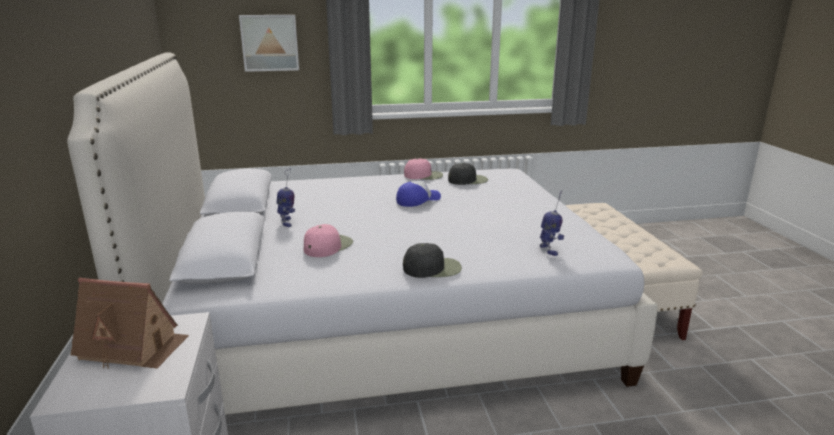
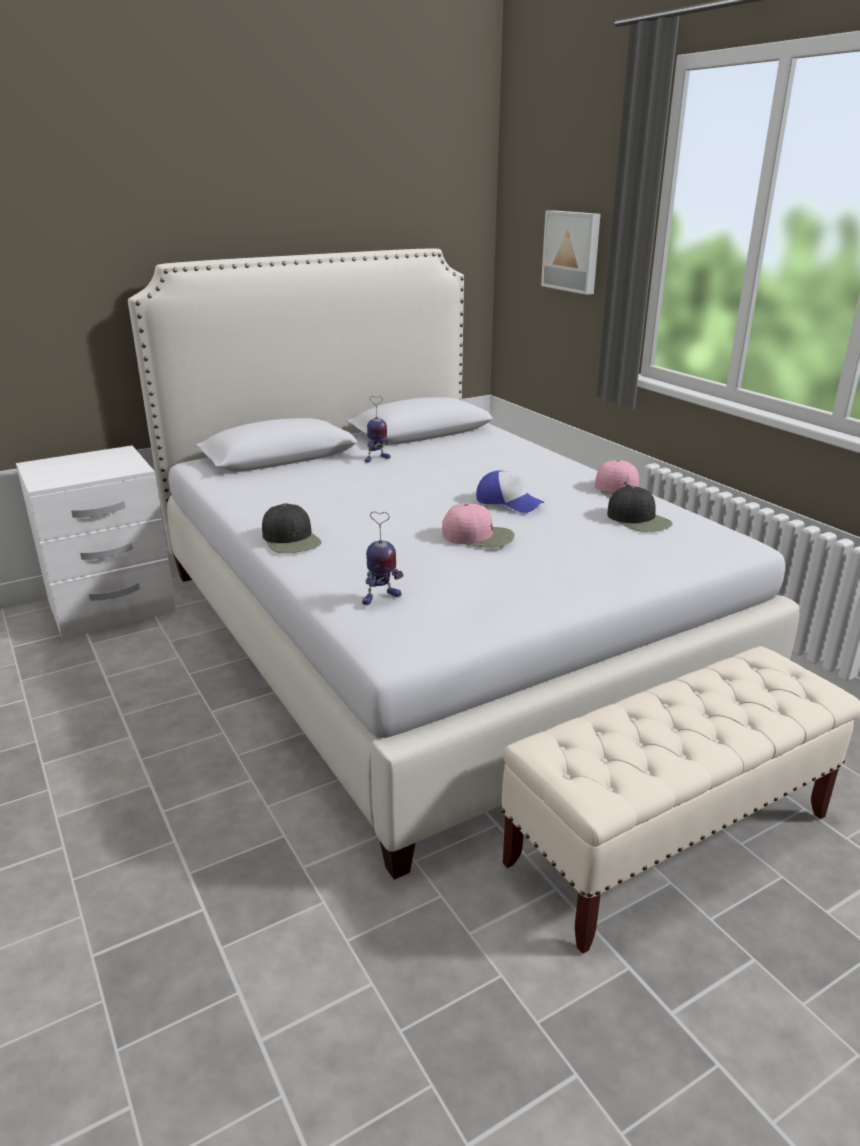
camera: 70 degrees right, 5 degrees up
toy house [71,278,189,368] -> none
pink cap [304,224,353,257] -> pink cap moved to [442,503,515,548]

